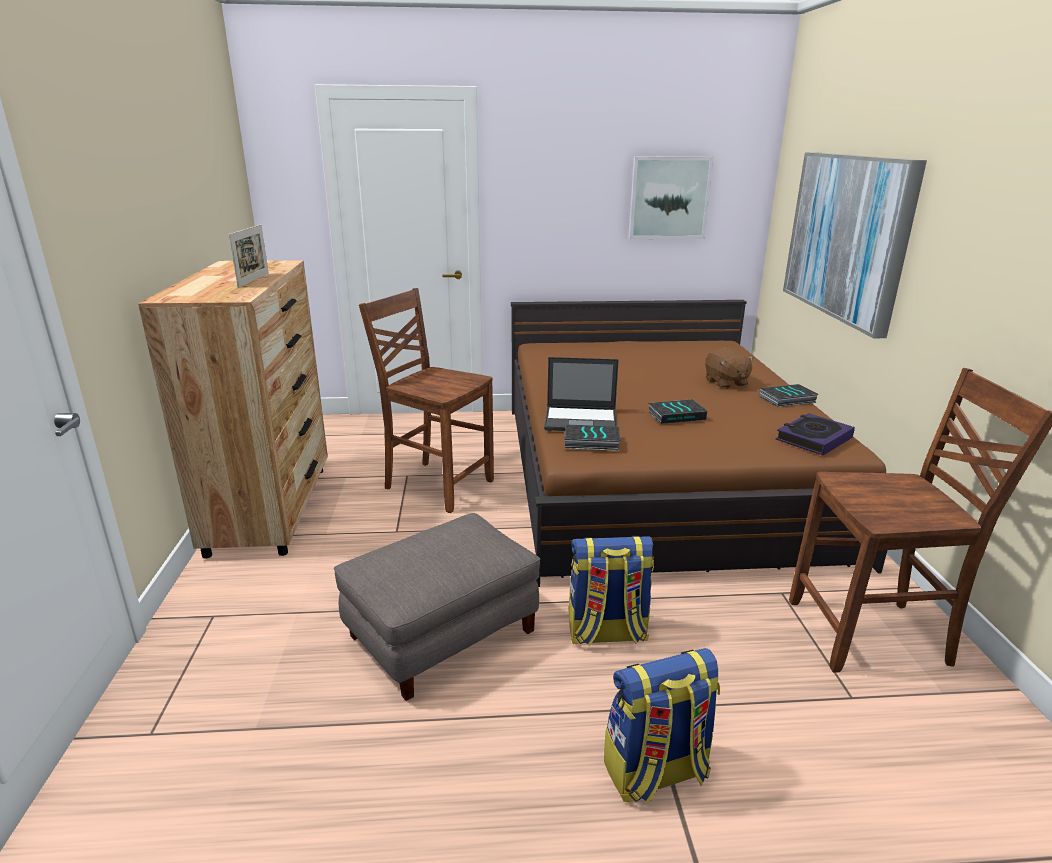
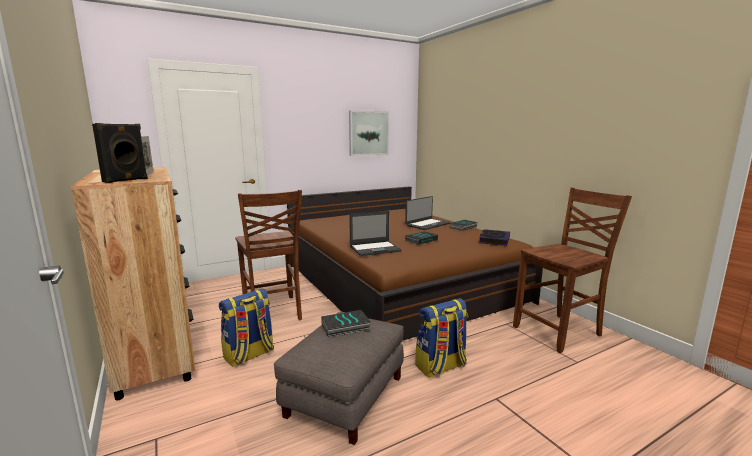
camera: 25 degrees left, 10 degrees down
brown chair [359,288,494,513] -> brown chair turned 120 degrees counterclockwise [235,189,302,320]
book [564,424,621,451] -> book moved to [321,310,371,337]
backpack [604,648,721,803] -> backpack moved to [219,288,274,367]
brown plush toy [705,347,755,389] -> laptop [405,196,450,230]
picture [783,152,927,338] -> none
none -> black speaker [92,123,148,183]

